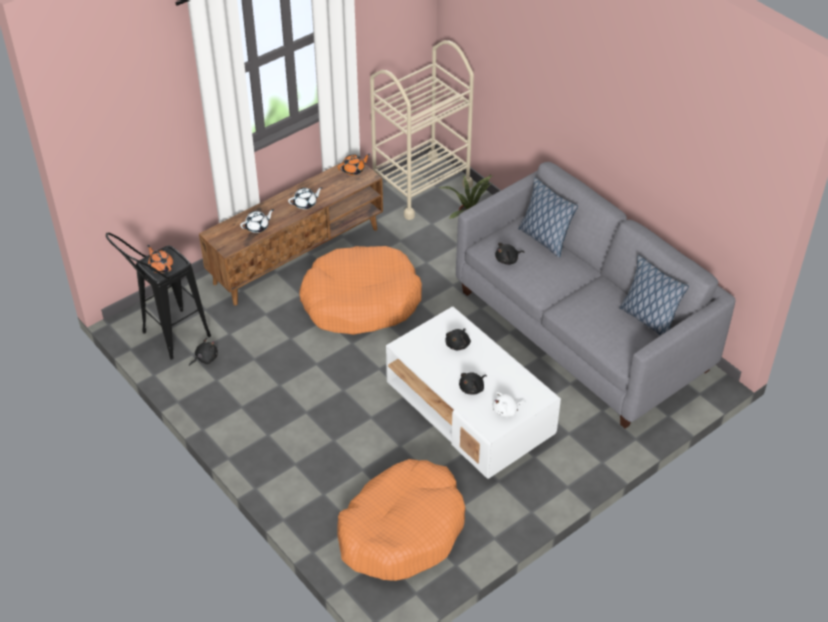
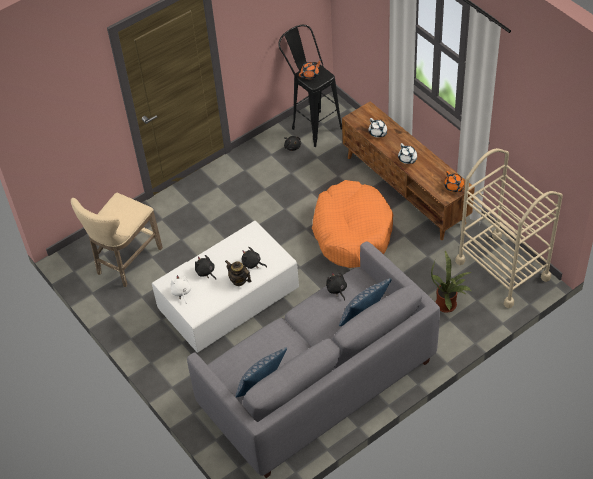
camera: 95 degrees right, 5 degrees up
orange dog bed [337,459,465,581] -> beige stool [71,193,163,287]
none -> teapot [225,260,251,286]

